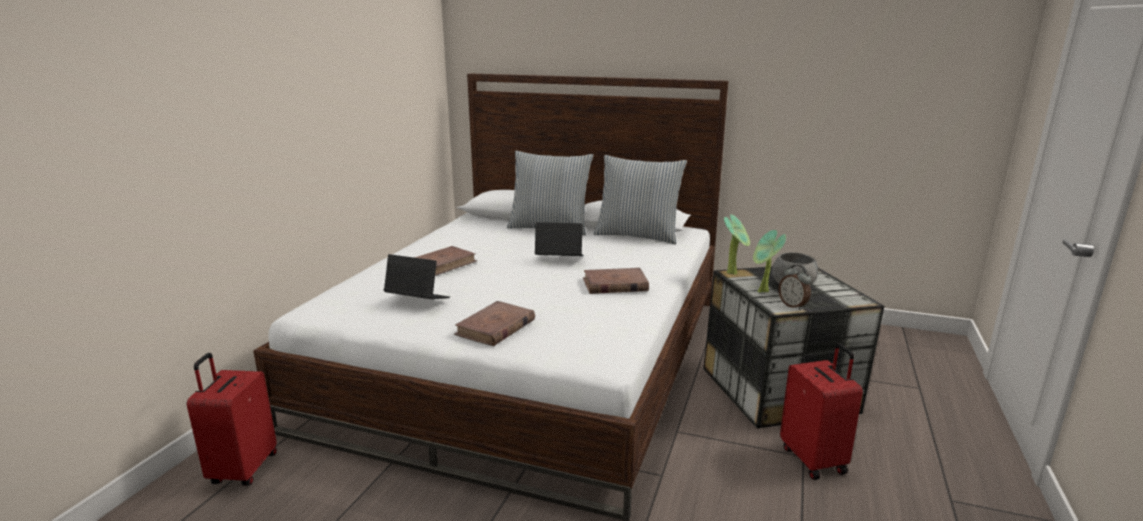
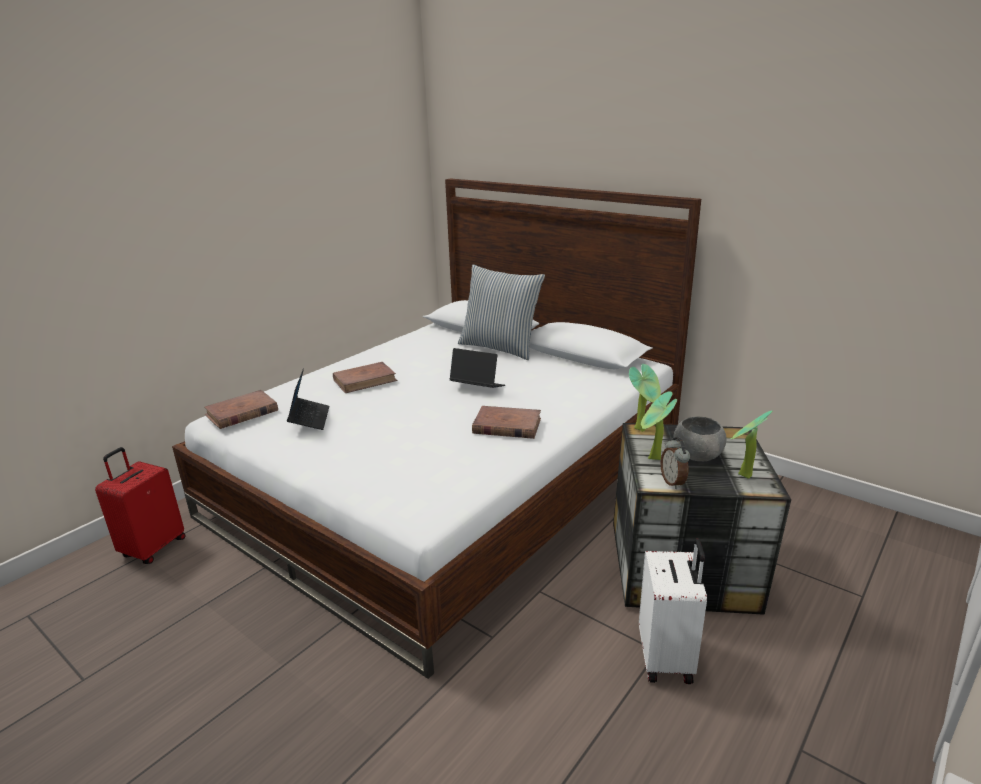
camera: 20 degrees right, 5 degrees up
laptop [384,254,450,299] -> laptop turned 45 degrees clockwise [287,368,329,430]
brown book [454,301,535,346] -> brown book moved to [205,390,278,429]
pillow [594,155,687,245] -> none
red suitcase [780,343,863,480] -> white suitcase [639,538,707,684]
none -> potted plant [731,411,773,479]

